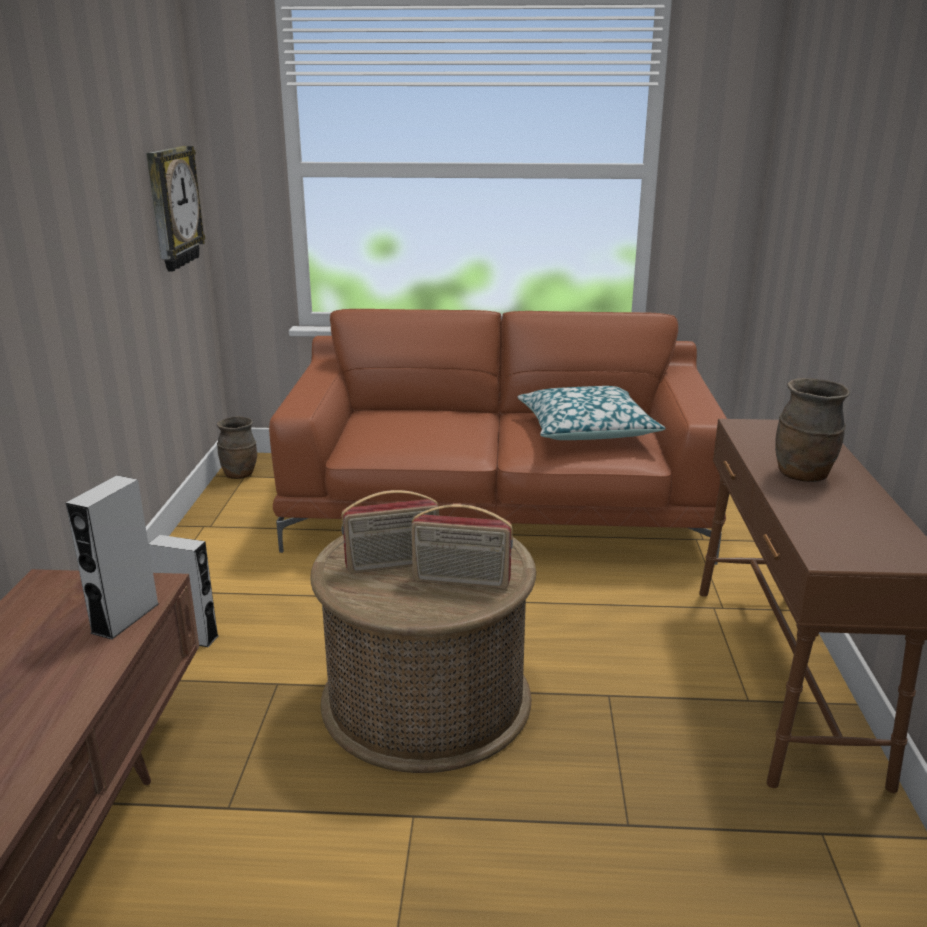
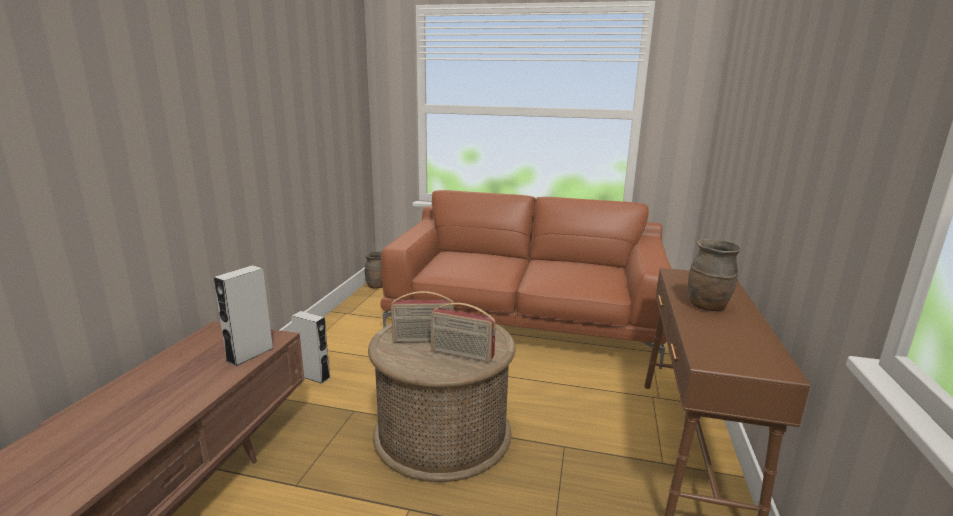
camera: 10 degrees right, 5 degrees down
wall clock [146,146,206,272] -> none
pillow [517,386,666,440] -> none

